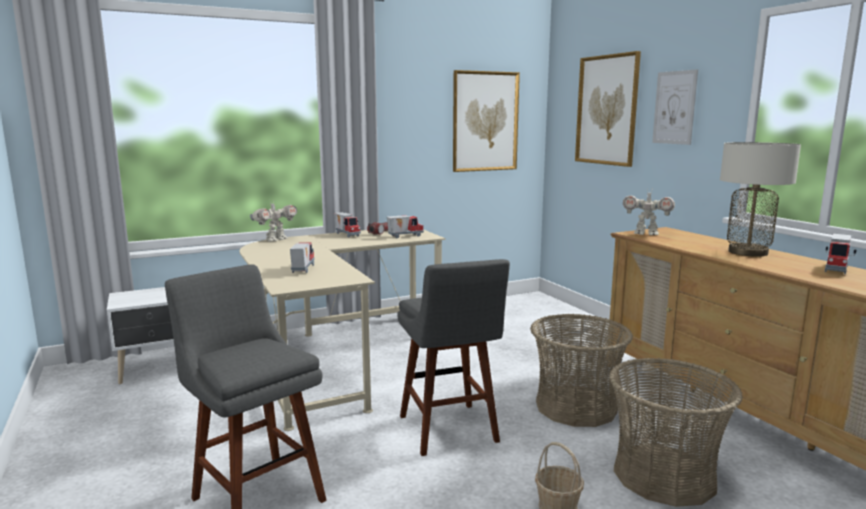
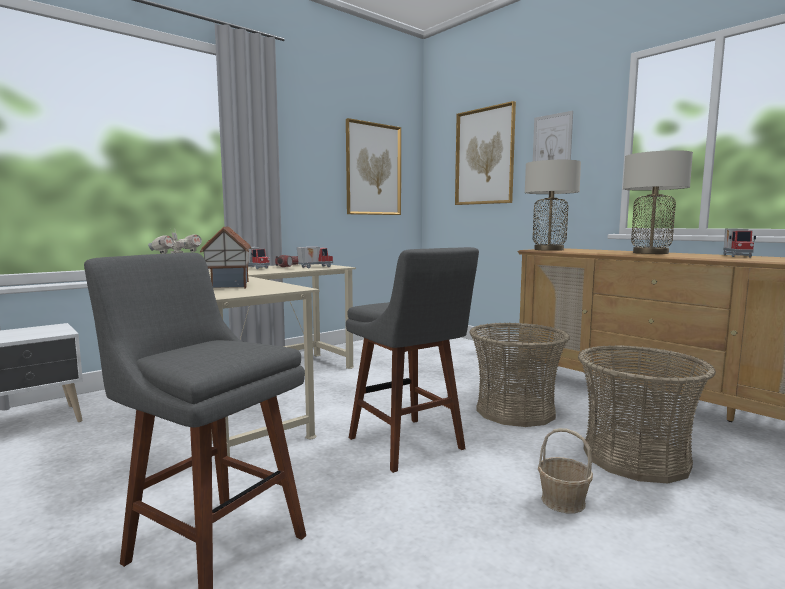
camera: 15 degrees left, 5 degrees down
toy truck [290,242,315,273] -> toy house [200,226,252,288]
toy robot [623,191,675,235] -> table lamp [525,160,581,251]

